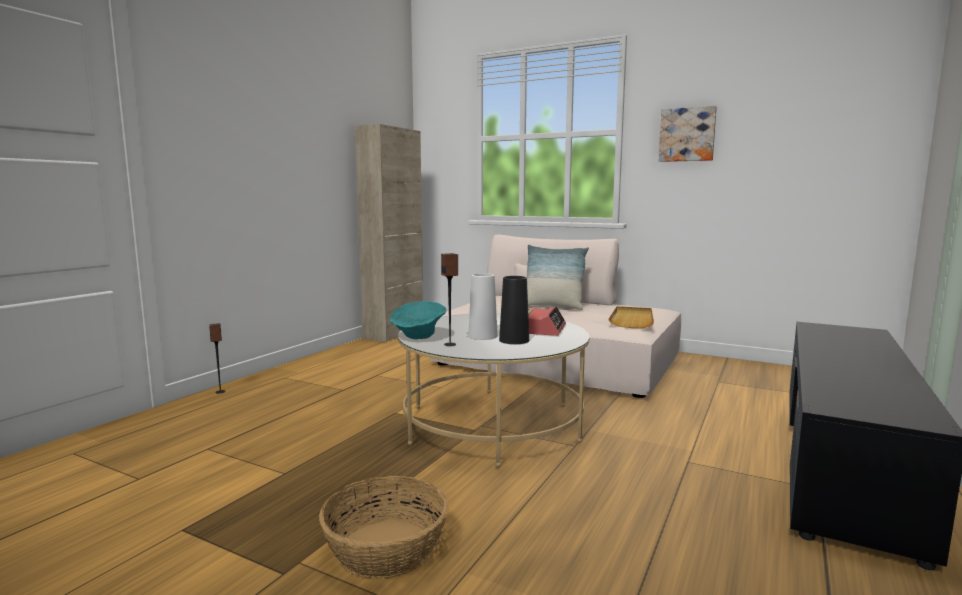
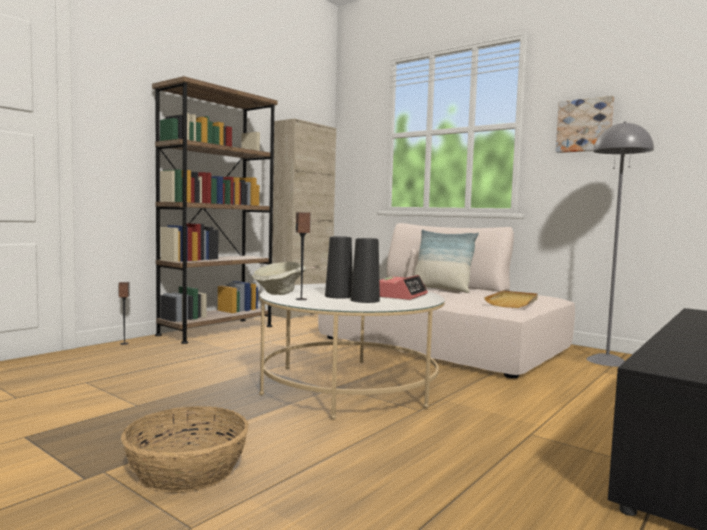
camera: 10 degrees right, 5 degrees down
turquoise bowl [389,301,447,339] -> beige bowl [252,262,306,295]
white vase [468,273,498,340] -> black vase [325,236,353,299]
none -> brown bookcase [152,76,278,344]
none -> grey floor lamp [586,121,654,367]

